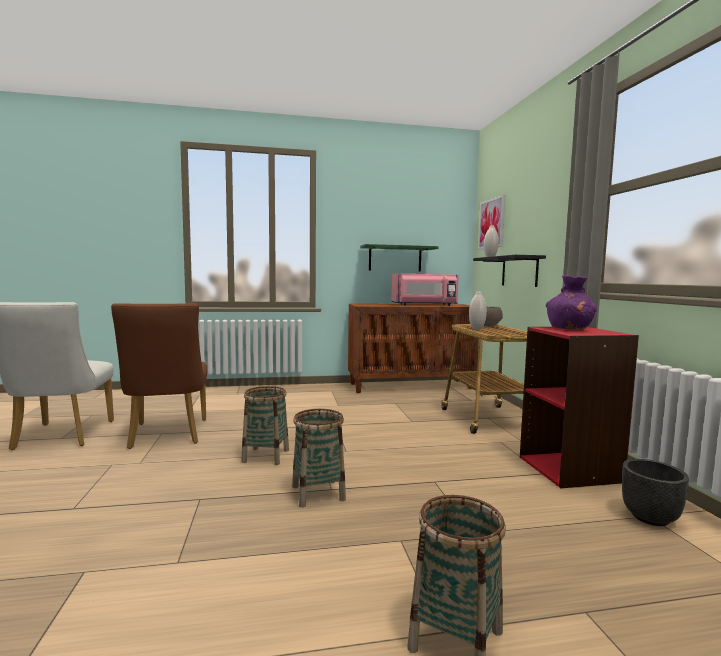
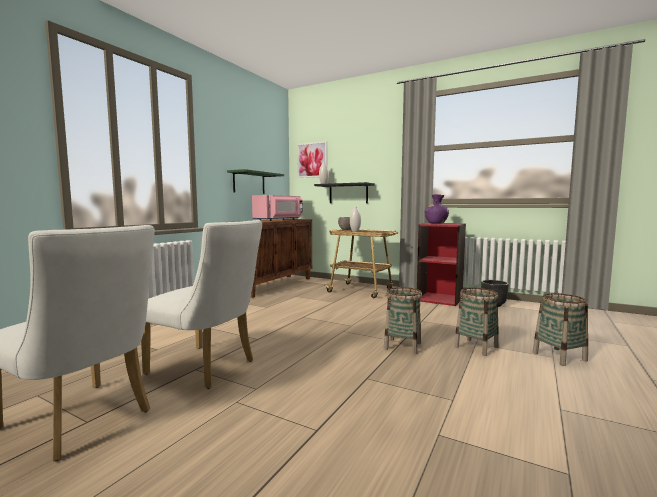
camera: 50 degrees left, 0 degrees up
brown chair [111,303,208,449] -> white chair [141,220,262,389]
basket [241,386,289,465] -> basket moved to [454,288,499,356]

